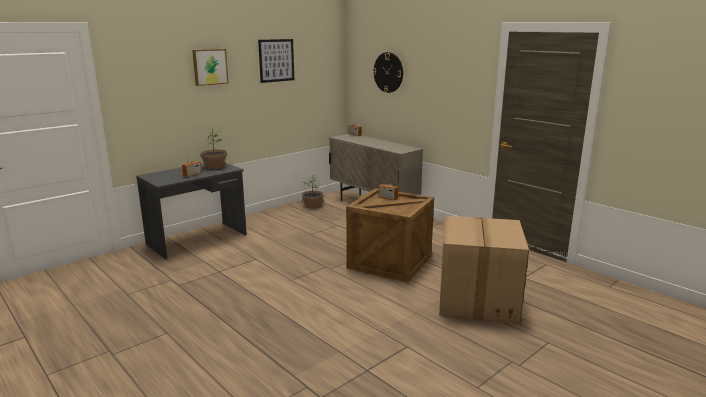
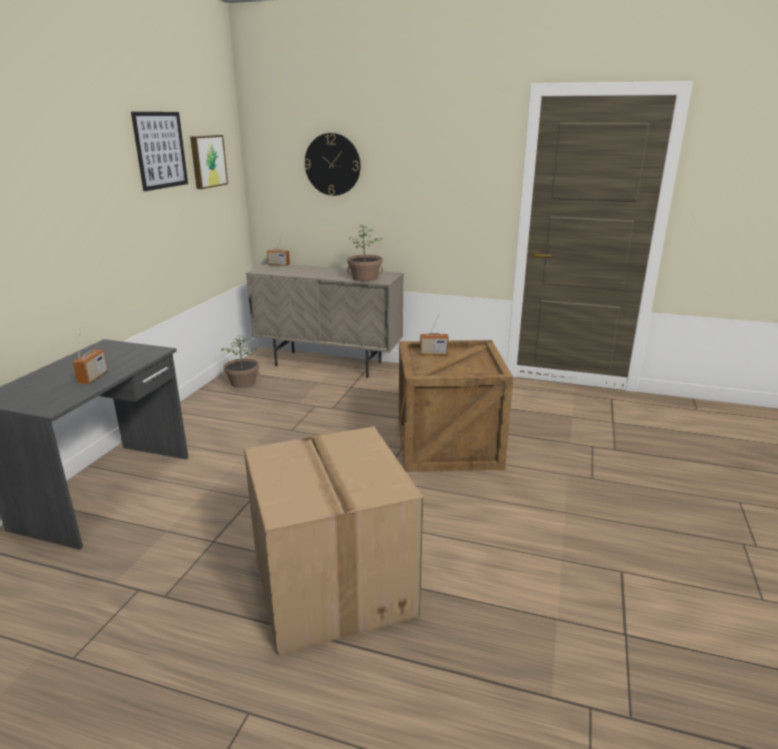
camera: 30 degrees left, 5 degrees up
picture [192,49,229,86] -> picture moved to [190,135,228,189]
potted plant [200,128,227,169] -> potted plant moved to [347,225,383,281]
cardboard box [439,216,529,324] -> cardboard box moved to [244,426,423,656]

